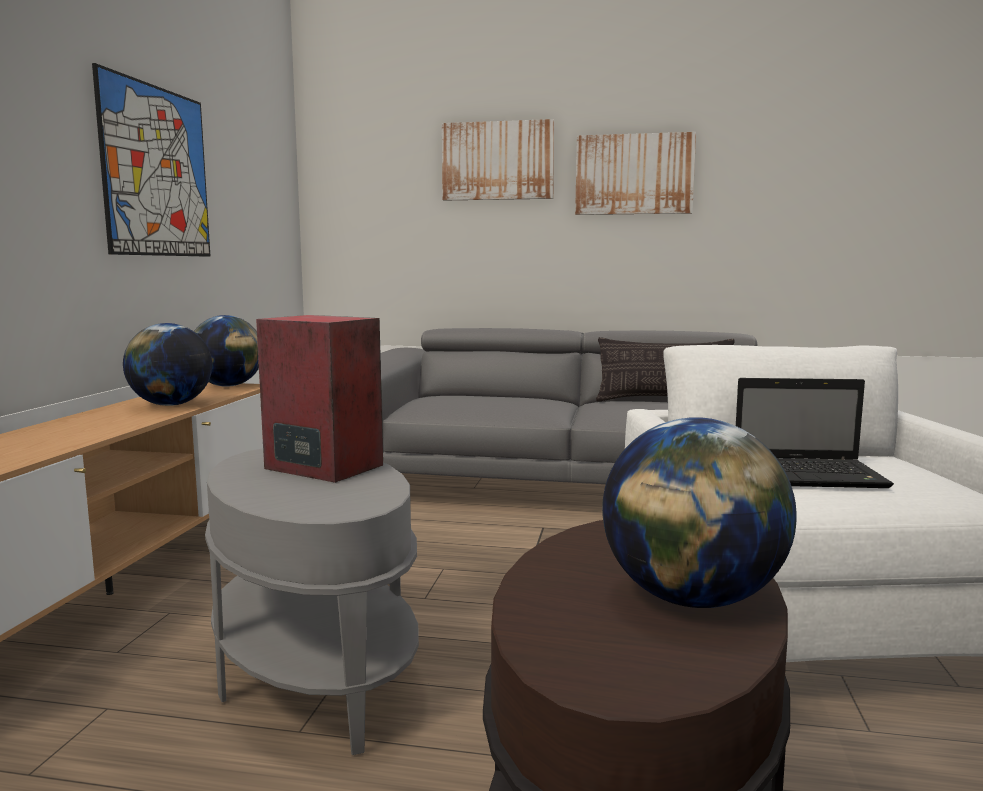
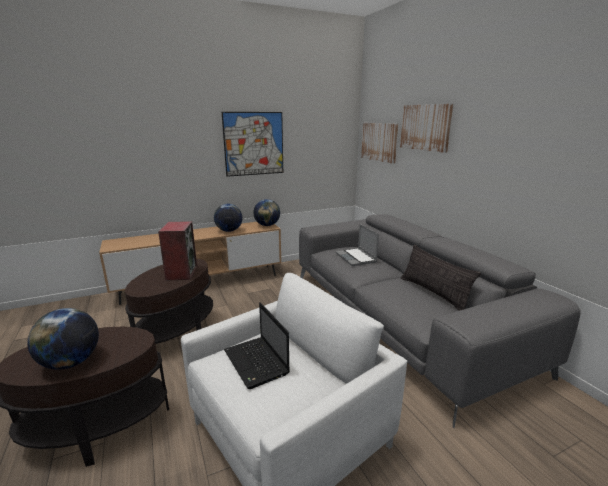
camera: 55 degrees right, 10 degrees up
grey side table [205,448,419,755] -> brown side table [125,259,213,344]
picture [575,132,696,215] -> picture moved to [361,123,398,164]
none -> laptop [336,224,379,266]

